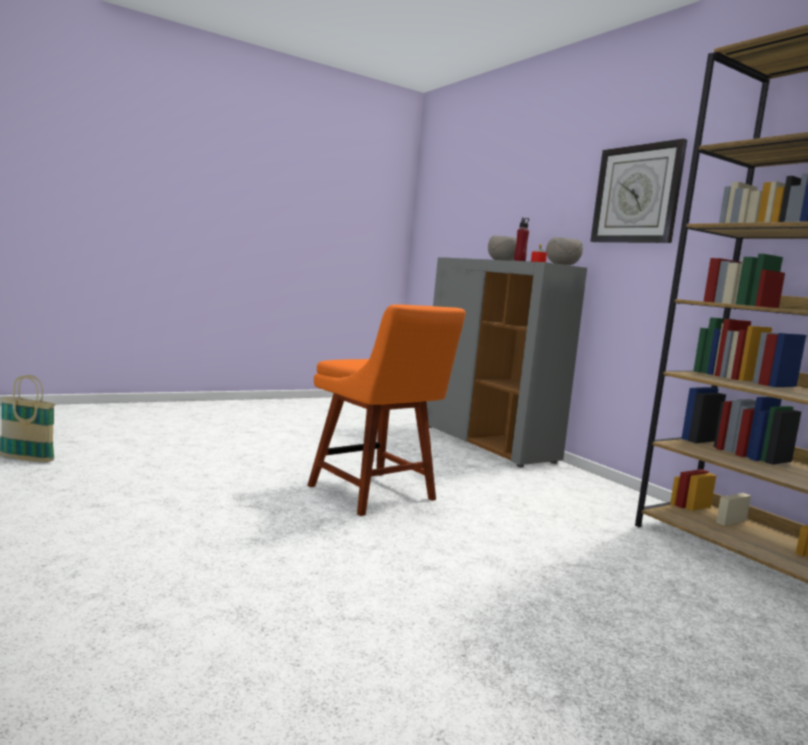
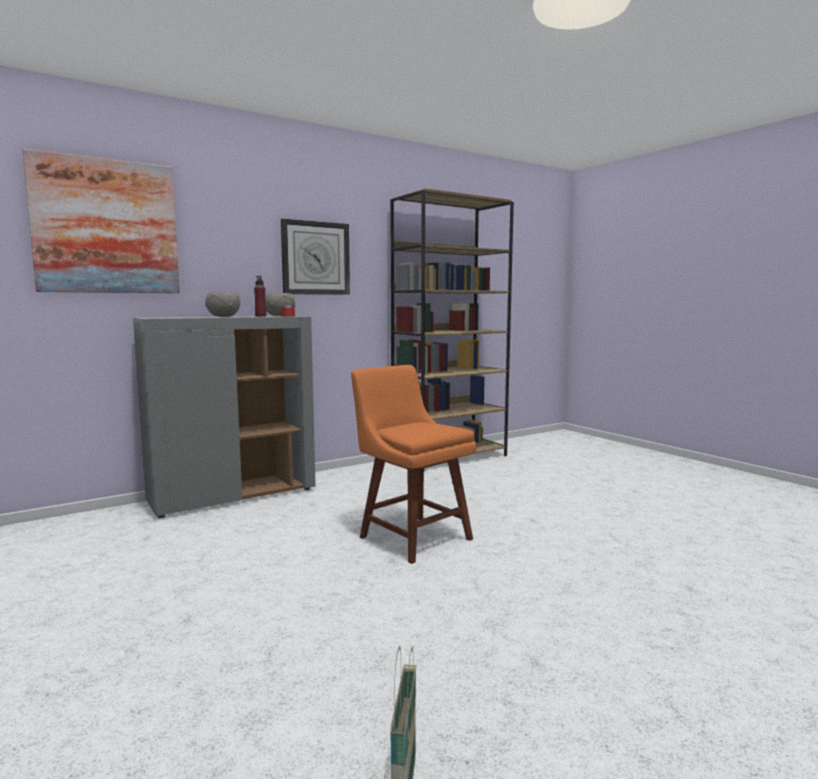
camera: 90 degrees left, 0 degrees up
orange chair [307,304,466,516] -> orange chair turned 90 degrees counterclockwise [351,365,477,564]
none -> picture [23,149,180,293]

